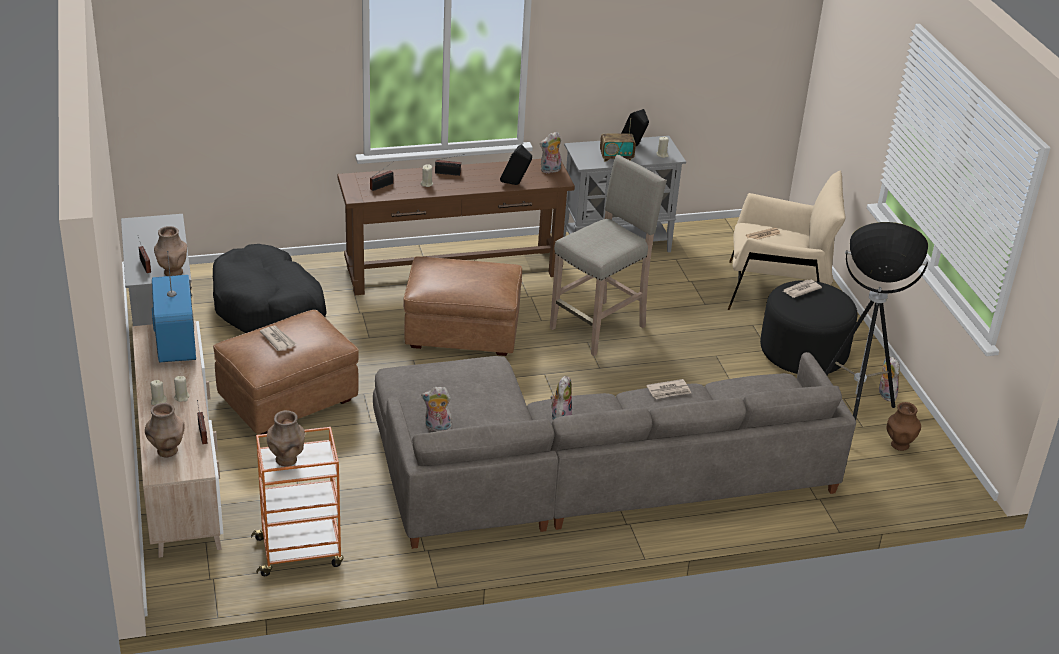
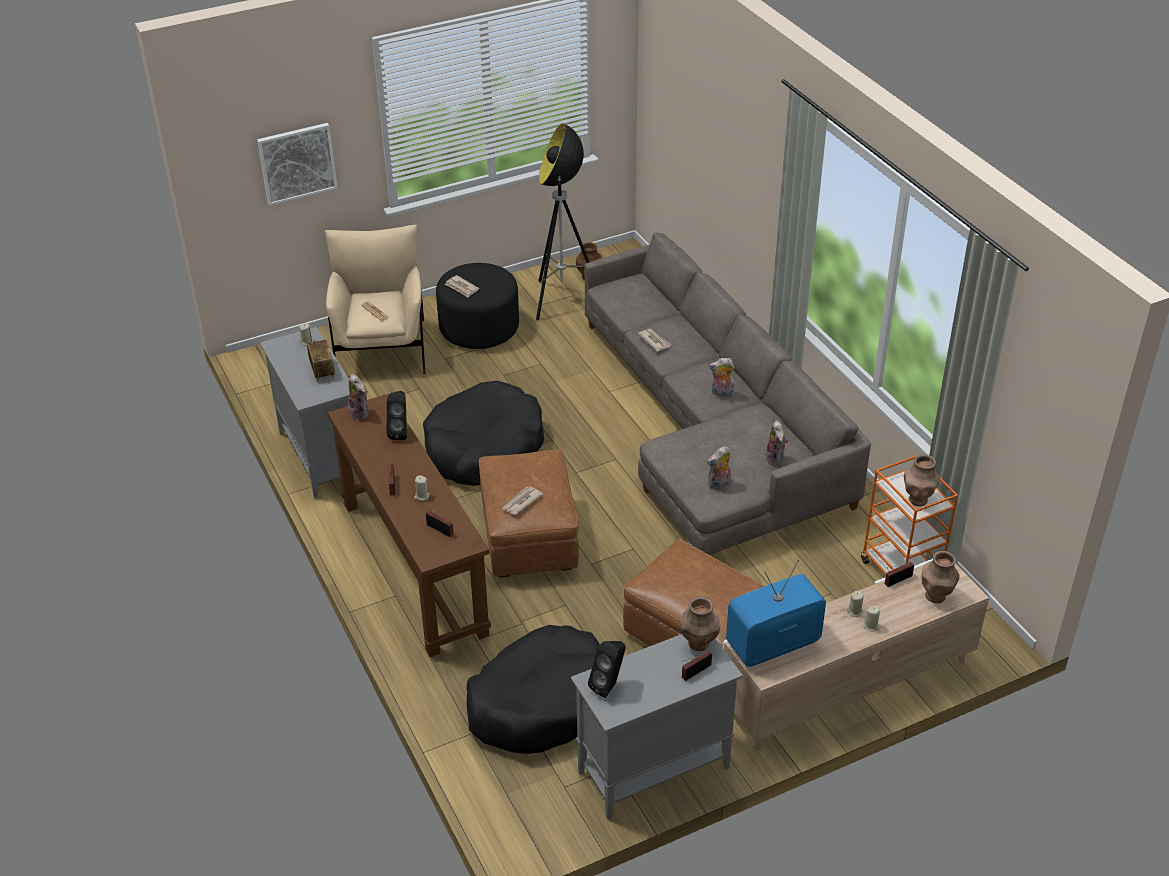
camera: 100 degrees left, 5 degrees up
newspaper [260,325,296,351] -> newspaper moved to [502,486,543,515]
beige stool [550,155,667,356] -> black dog bed [423,381,544,486]
black speaker [621,109,649,146] -> black speaker moved to [588,641,626,698]
plush toy [879,357,900,402] -> plush toy moved to [707,446,731,490]
none -> picture [257,123,338,206]

